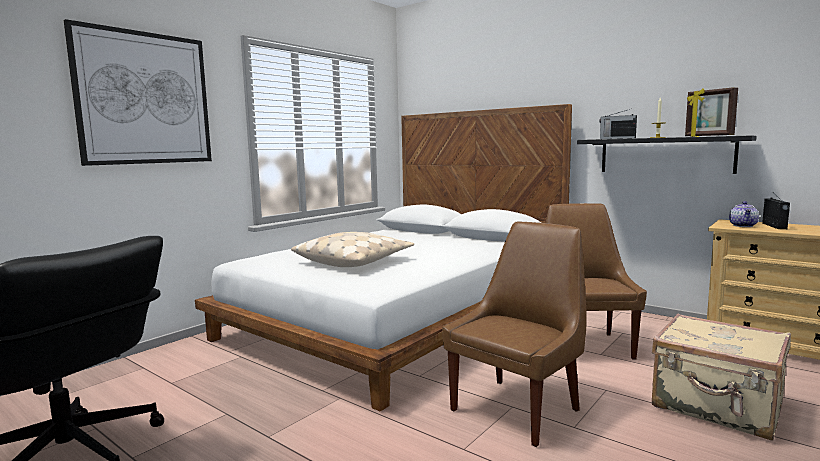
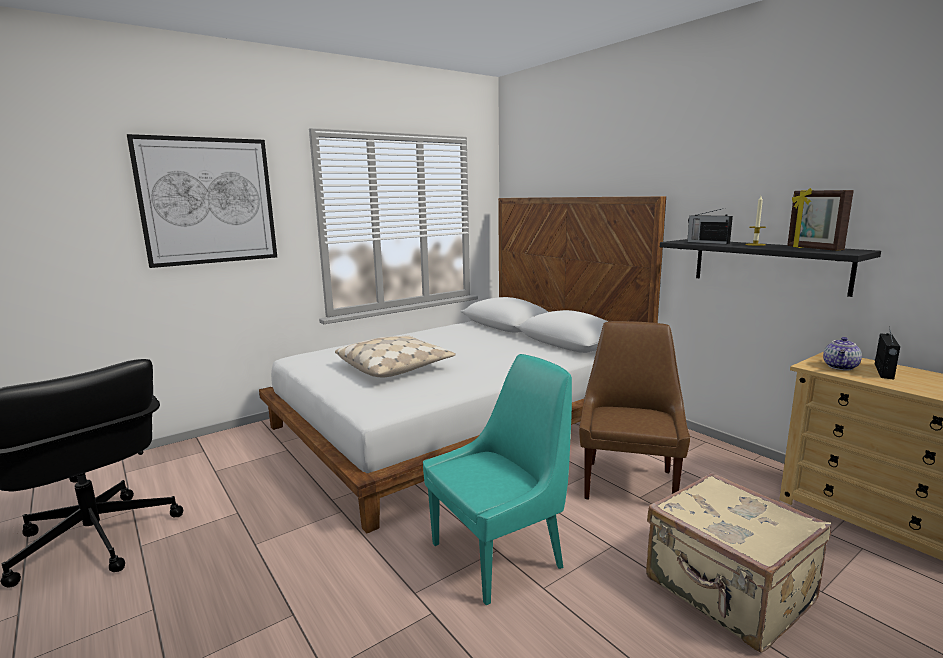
camera: 15 degrees right, 5 degrees up
brown chair [442,222,587,447] -> turquoise chair [423,354,572,605]

